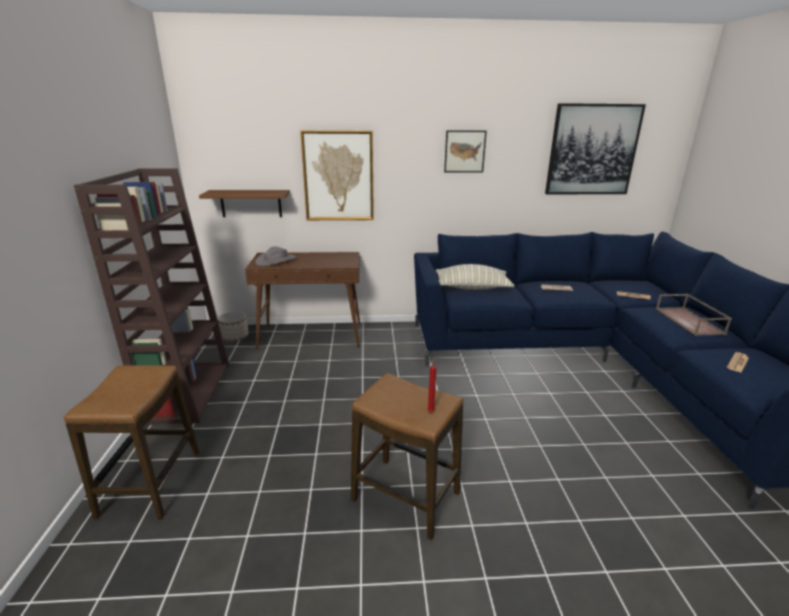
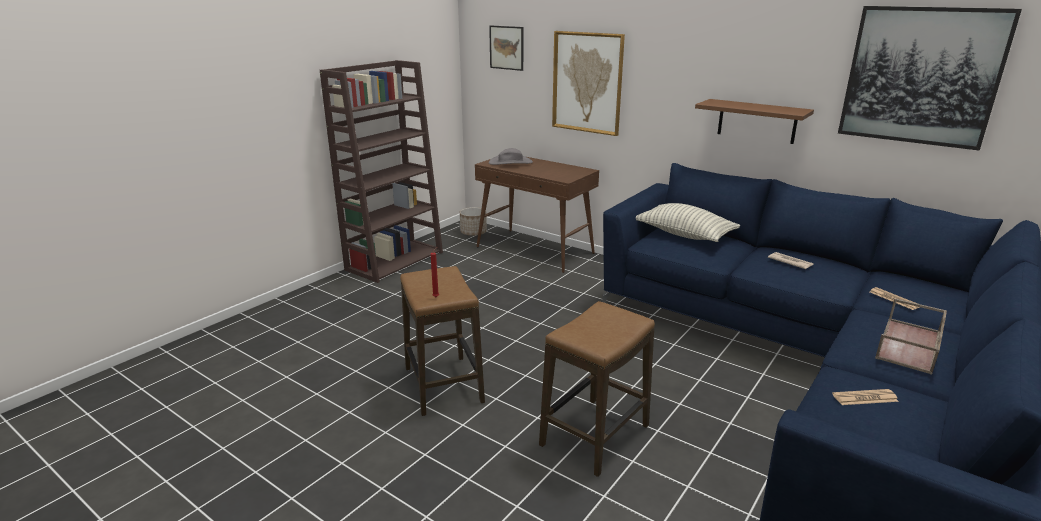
camera: 40 degrees right, 0 degrees up
stool [64,365,199,519] -> stool moved to [539,301,655,477]
brown shelf [199,190,290,217] -> brown shelf moved to [695,99,814,144]
picture [444,130,487,173] -> picture moved to [489,25,523,71]

